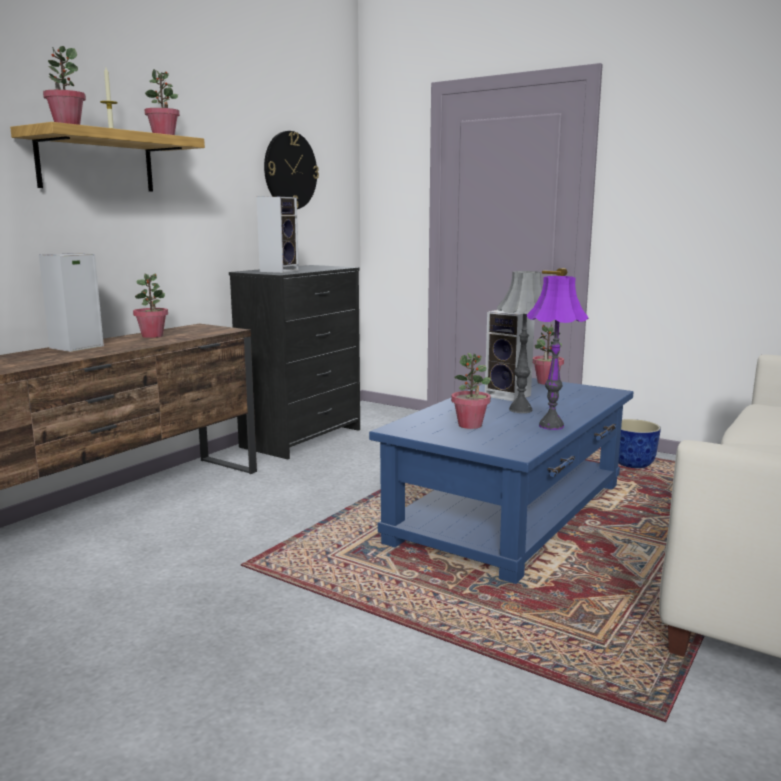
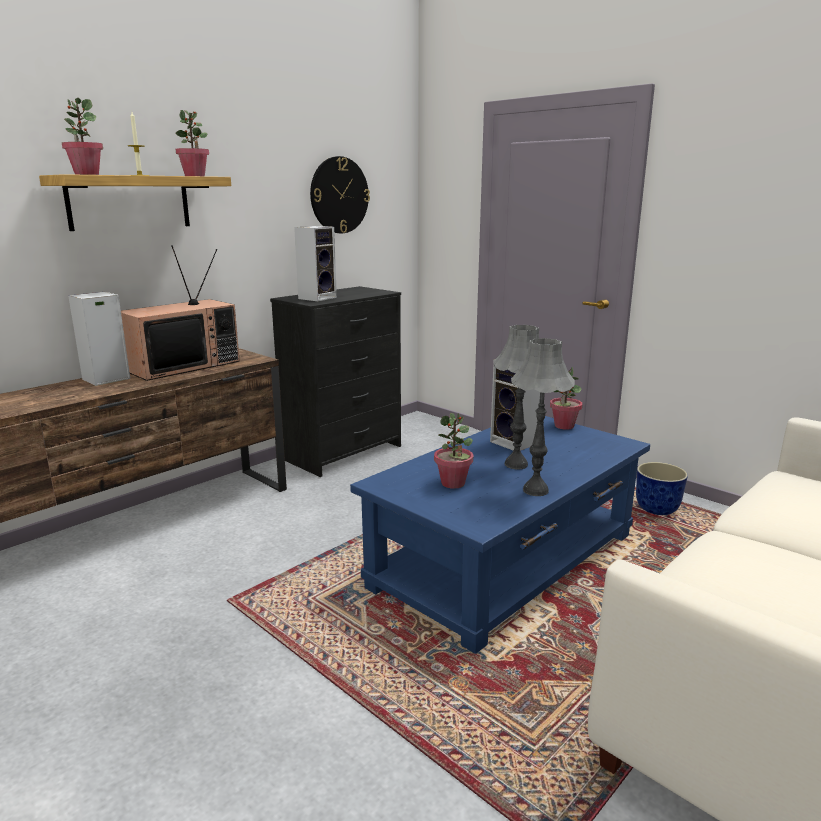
camera: 10 degrees right, 5 degrees up
potted plant [133,273,168,338] -> television [121,245,240,381]
purple table lamp [527,276,589,430] -> grey table lamp [511,338,575,496]

